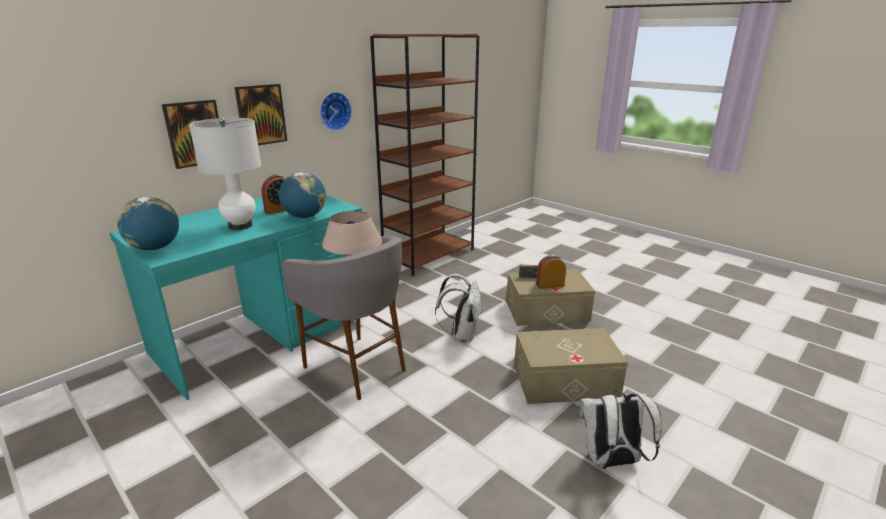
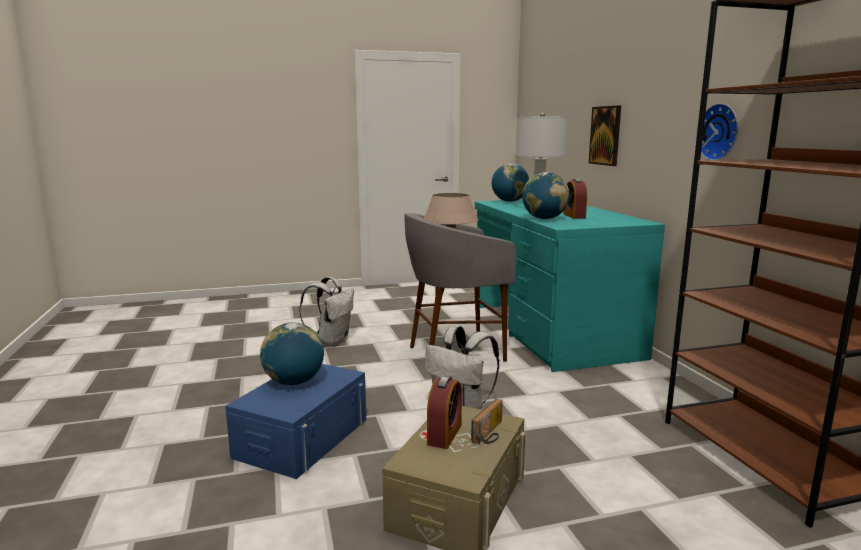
camera: 120 degrees right, 10 degrees down
picture [234,84,287,146] -> none
beige storage box [514,328,628,404] -> blue storage box [225,364,366,479]
white backpack [579,391,662,469] -> white backpack moved to [299,277,354,346]
none -> globe [260,323,324,385]

